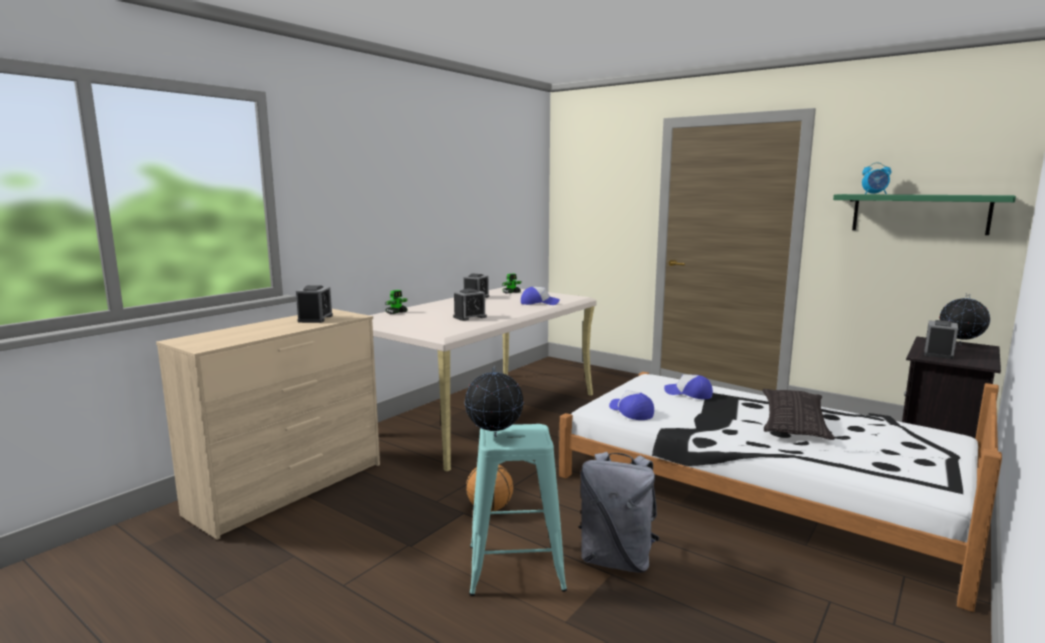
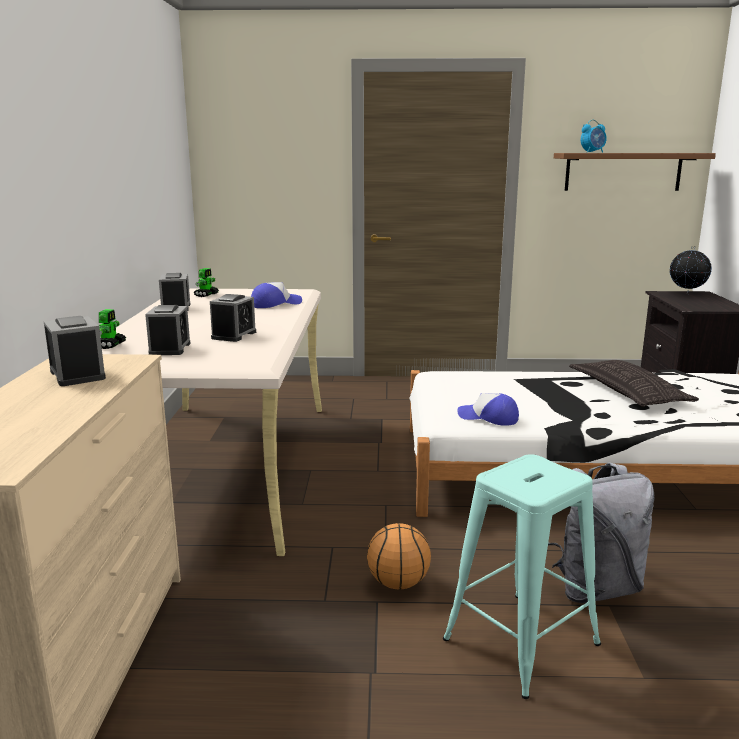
camera: 35 degrees left, 5 degrees up
globe [465,366,524,437] -> none
cap [664,374,713,399] -> none
green shelf [833,194,1016,235] -> brown shelf [554,153,716,191]
alarm clock [924,320,958,359] -> alarm clock moved to [145,305,191,355]

